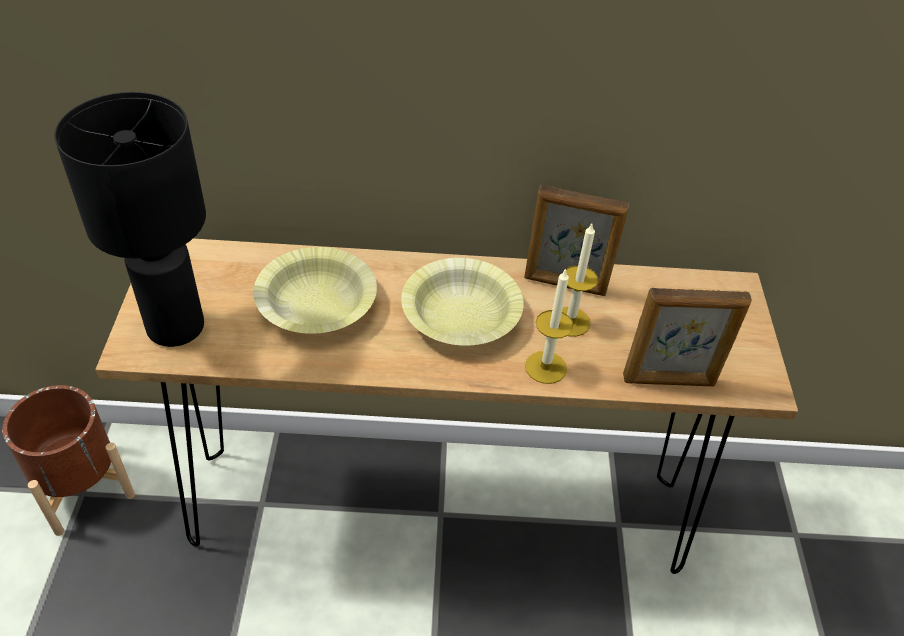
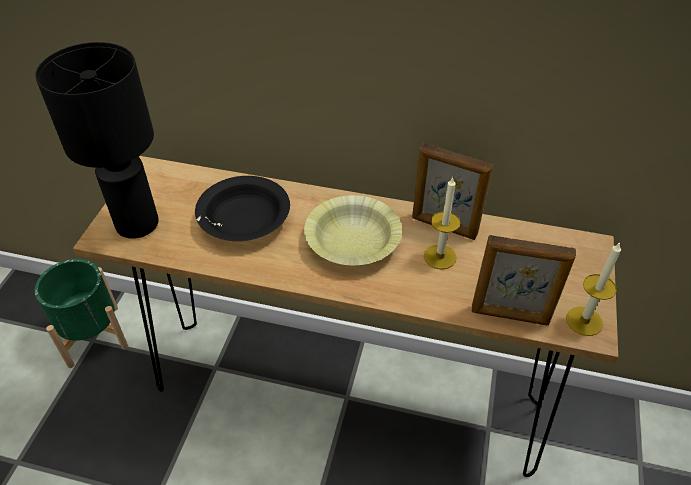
camera: 15 degrees right, 0 degrees up
brown planter [2,385,135,536] -> green planter [35,259,128,368]
yellow bowl [253,247,377,334] -> black bowl [195,176,290,241]
candle [525,268,573,384] -> candle moved to [566,242,621,336]

